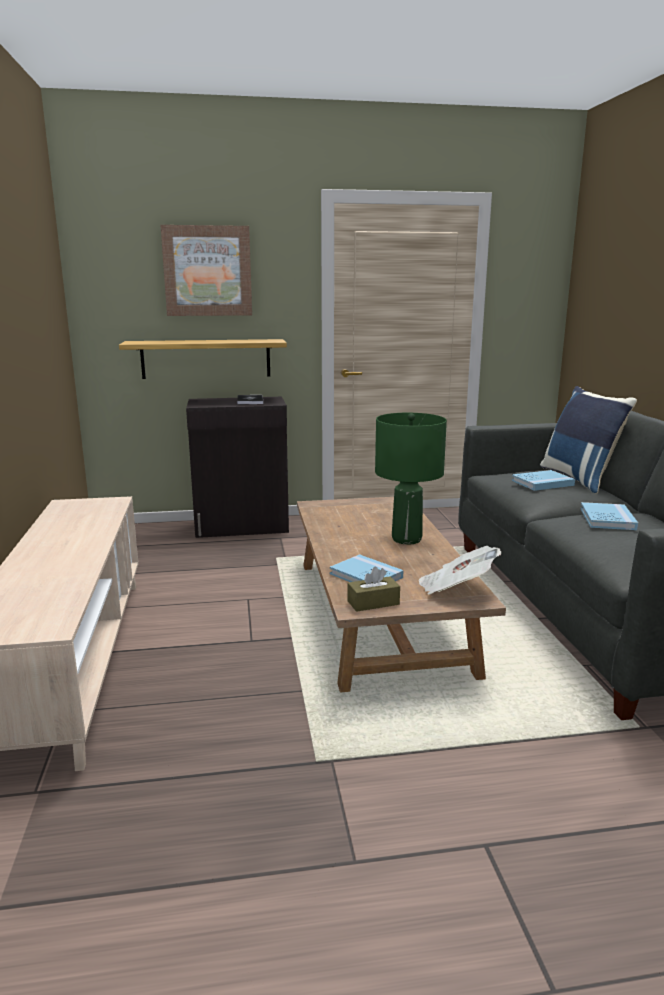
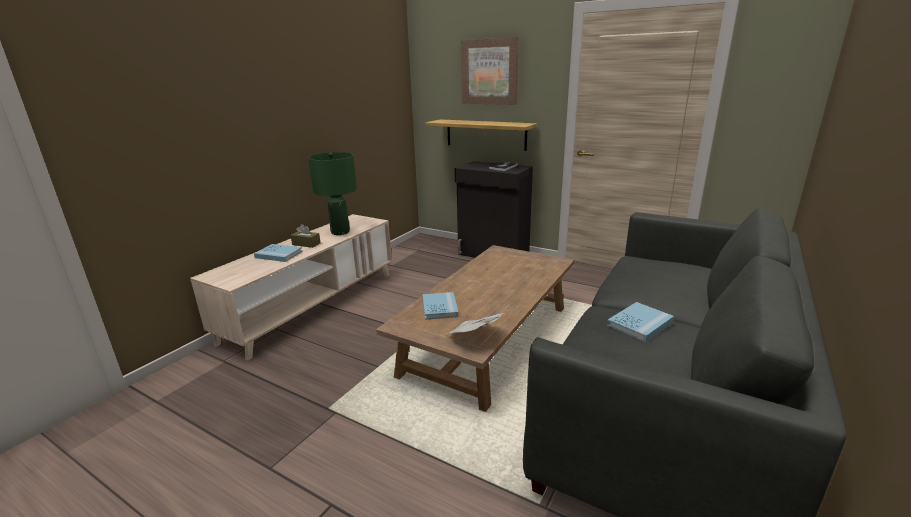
camera: 40 degrees right, 5 degrees up
brown tissue box [347,567,400,612] -> brown tissue box moved to [291,224,320,248]
green table lamp [375,413,447,544] -> green table lamp moved to [308,152,357,235]
blue book [512,470,575,491] -> blue book moved to [254,244,302,262]
blue pillow [540,386,637,494] -> none

